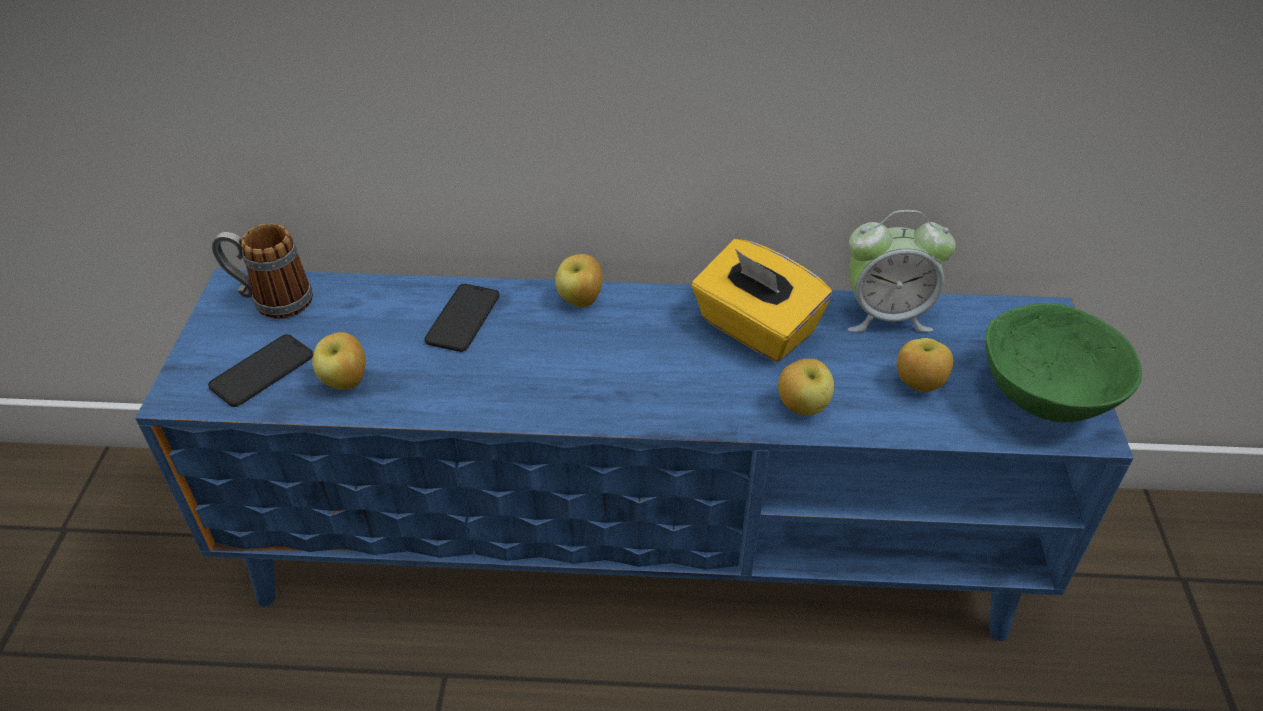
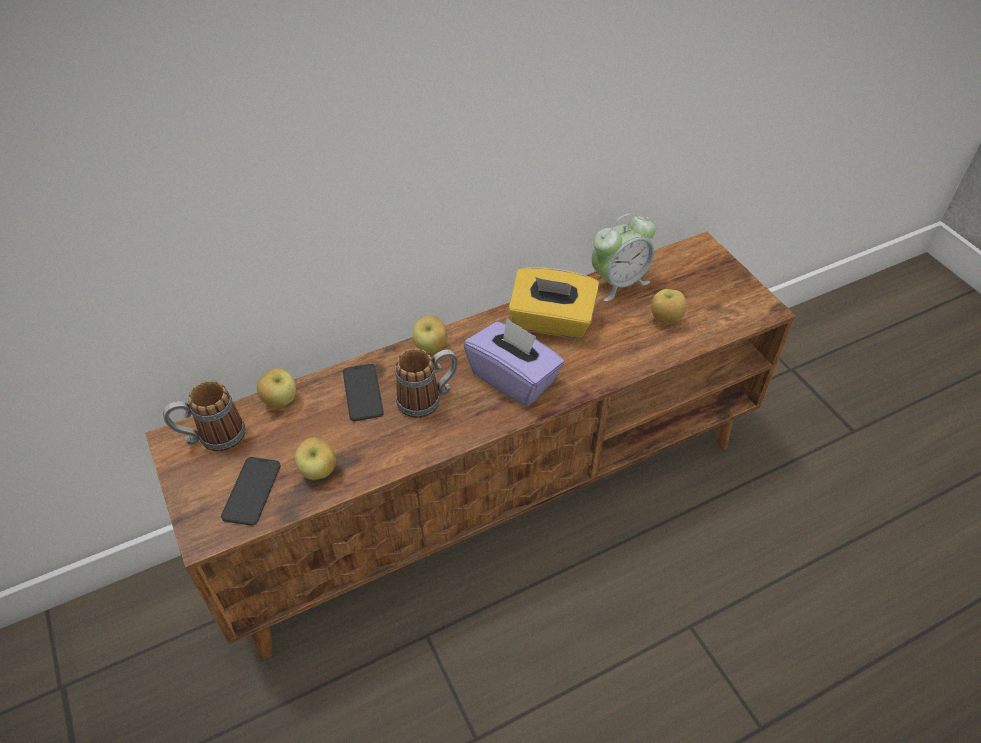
camera: 30 degrees left, 5 degrees up
blue tv stand [135,269,1133,641] -> brown tv stand [145,232,796,659]
apple [778,359,834,415] -> apple moved to [257,368,296,408]
green bowl [986,303,1142,422] -> none
none -> mug [395,348,458,418]
none -> purple tissue box [464,317,565,406]

